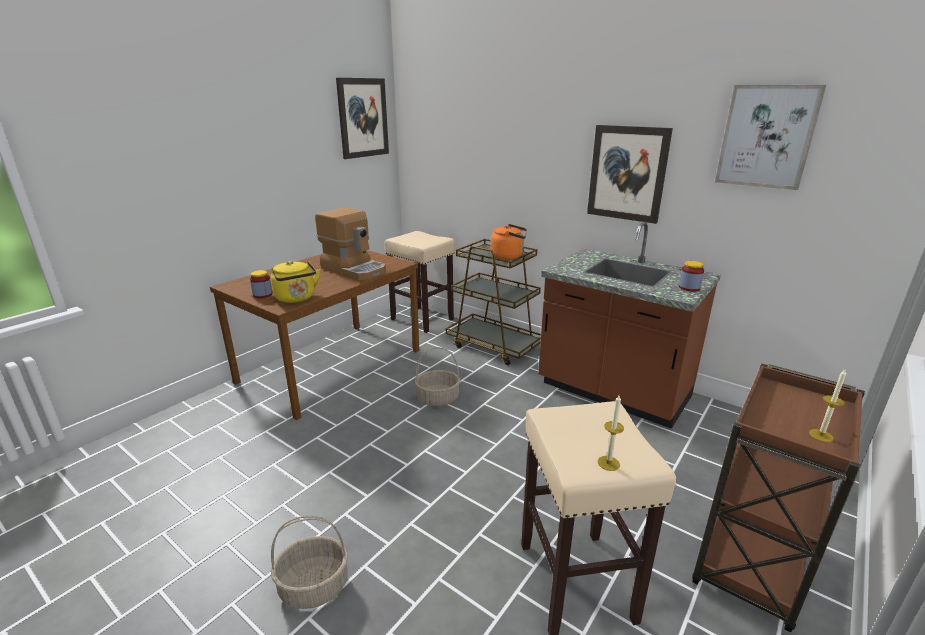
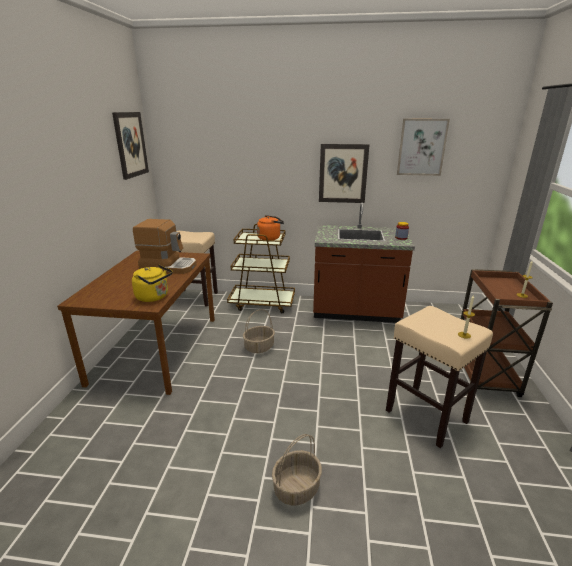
camera: 30 degrees left, 0 degrees up
jar [250,270,273,298] -> none

